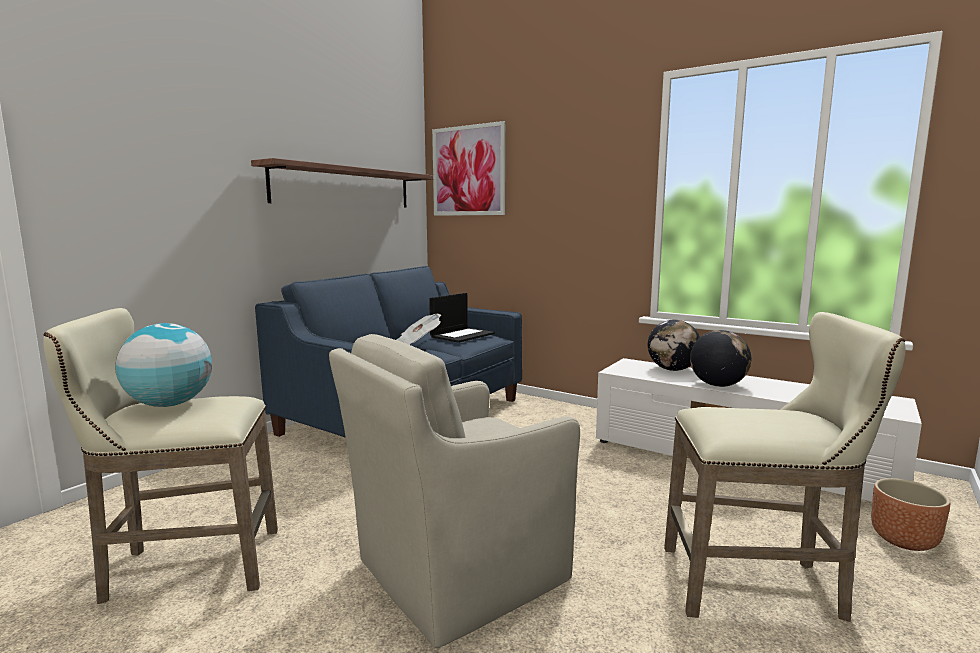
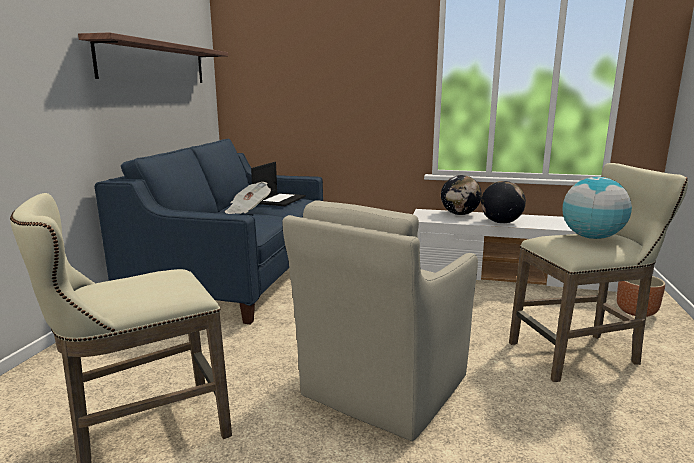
camera: 20 degrees left, 5 degrees up
globe [115,323,212,407] -> globe moved to [563,177,632,239]
picture [432,121,505,216] -> none

